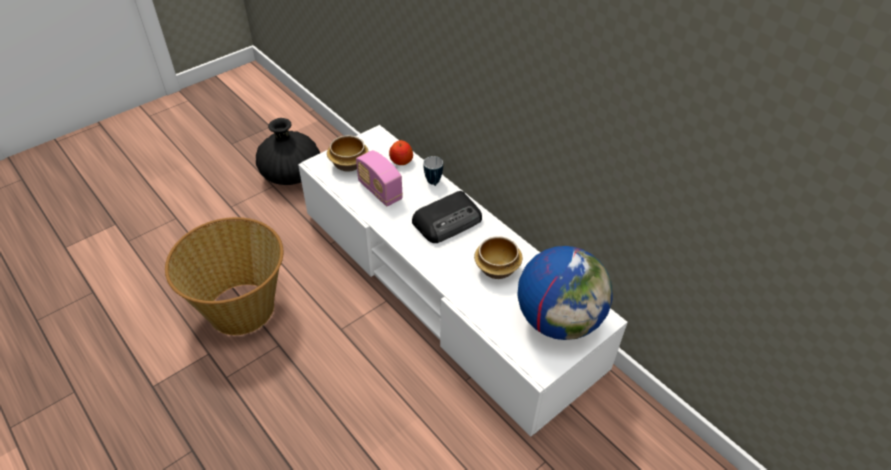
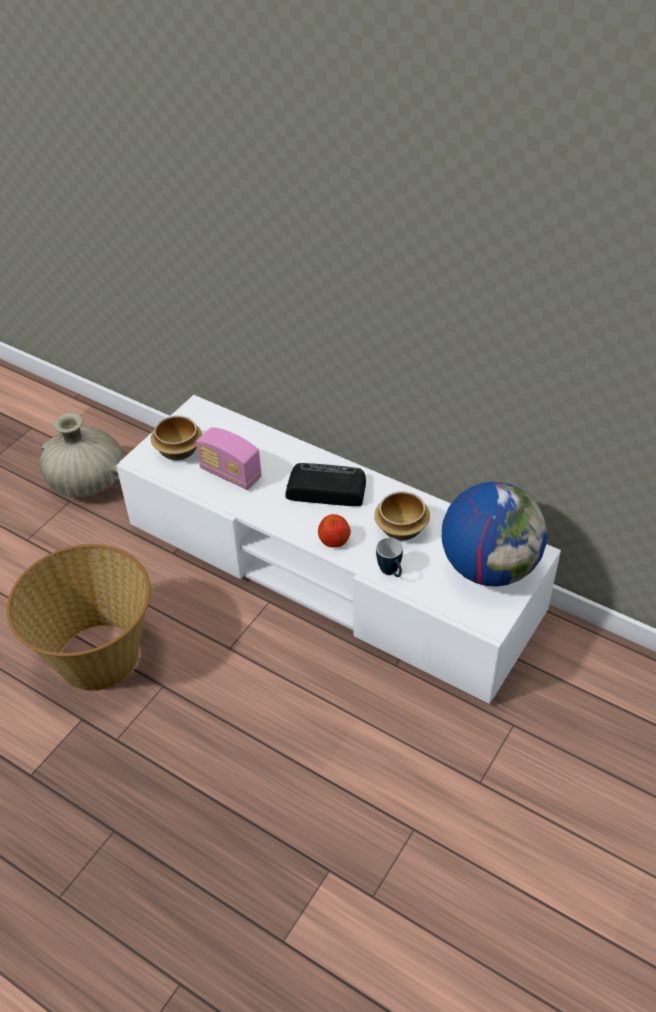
camera: 15 degrees left, 0 degrees up
black vase [256,118,320,185] -> beige vase [39,413,123,497]
apple [389,140,413,165] -> apple moved to [318,514,351,548]
radio [412,191,482,243] -> radio turned 120 degrees counterclockwise [286,463,366,506]
mug [423,156,443,186] -> mug moved to [376,538,403,577]

